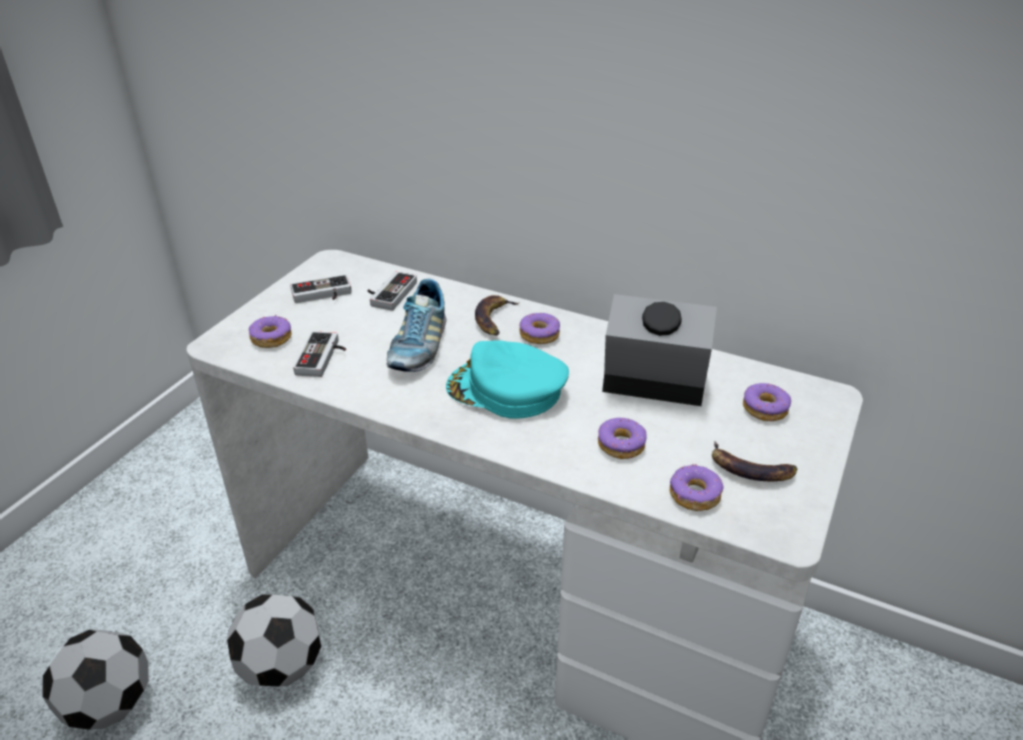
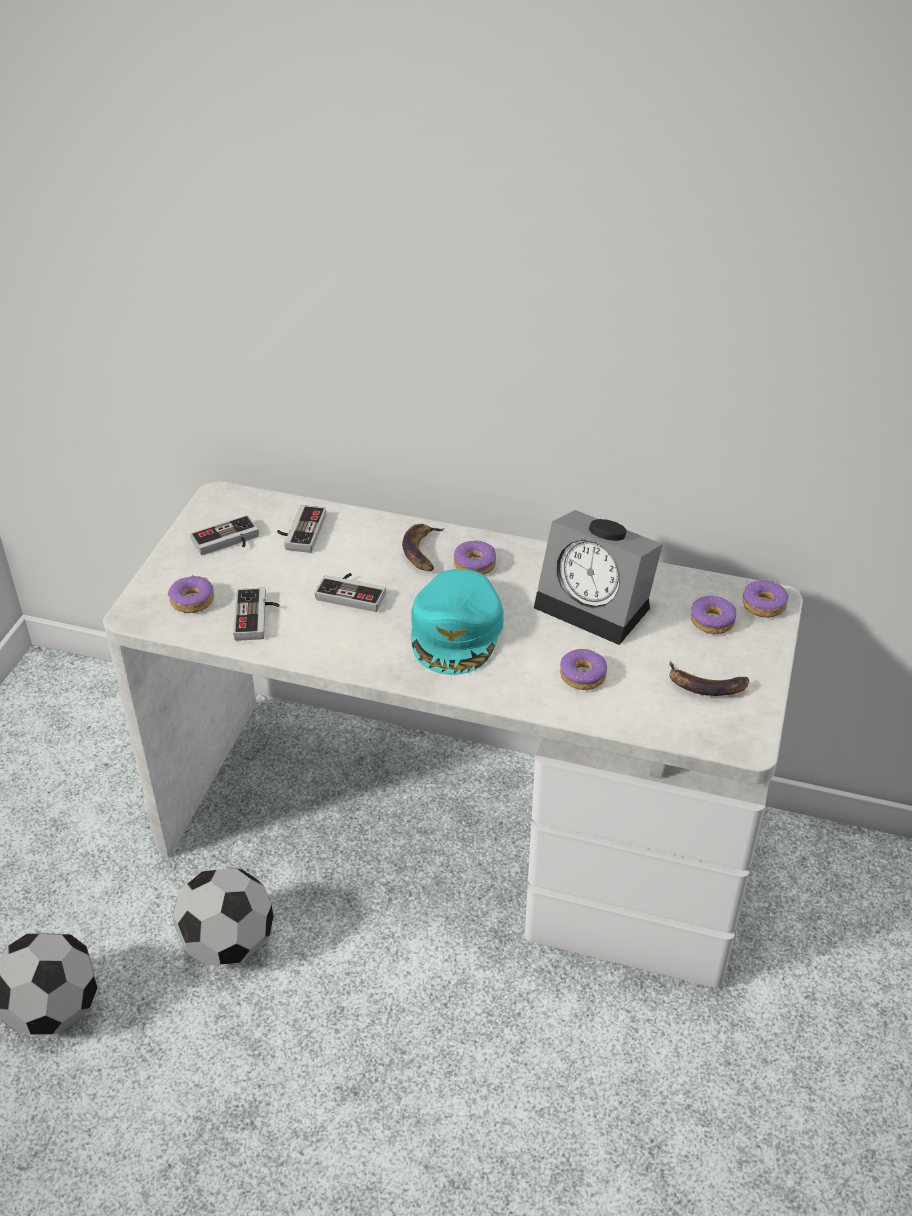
camera: 10 degrees left, 5 degrees up
shoe [387,279,446,372] -> game controller [315,573,386,612]
turquoise cap [446,340,569,419] -> turquoise cap turned 90 degrees counterclockwise [411,569,504,675]
alarm clock [602,294,717,406] -> alarm clock turned 150 degrees counterclockwise [534,510,663,645]
donut [670,464,724,511] -> donut moved to [742,579,788,618]

